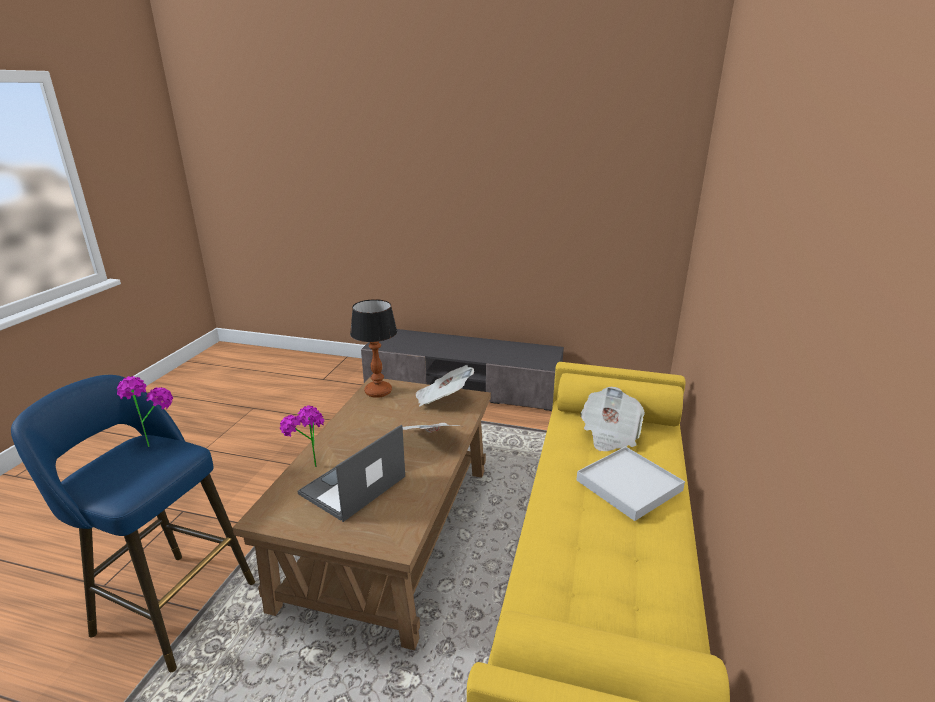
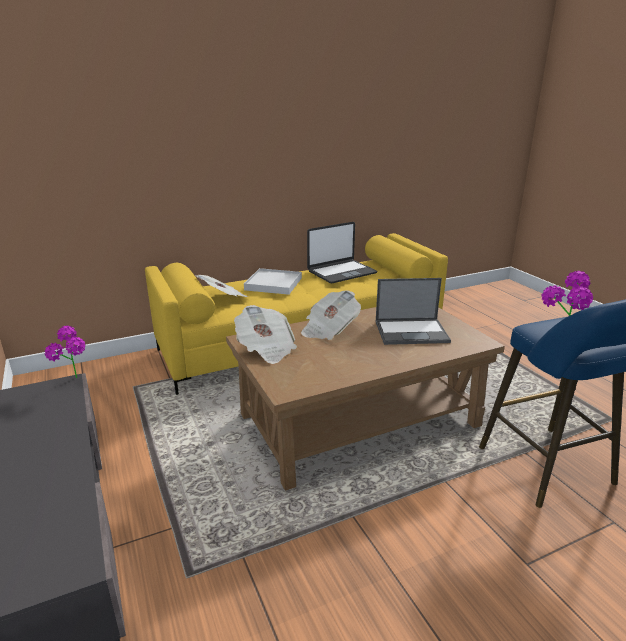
camera: 130 degrees left, 0 degrees up
potted plant [280,405,324,467] -> potted plant moved to [44,326,86,378]
table lamp [350,299,397,398] -> none
none -> laptop [307,222,377,284]

